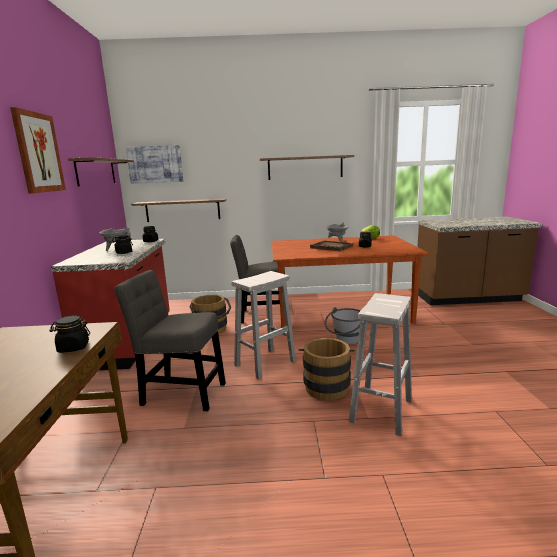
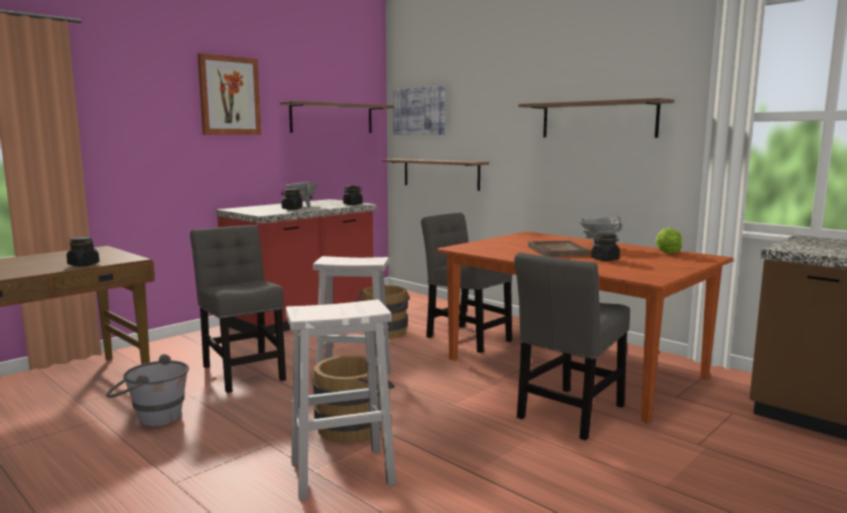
camera: 45 degrees right, 5 degrees down
grey bucket [325,307,361,345] -> grey bucket moved to [106,354,189,427]
none -> grey chair [514,253,630,440]

